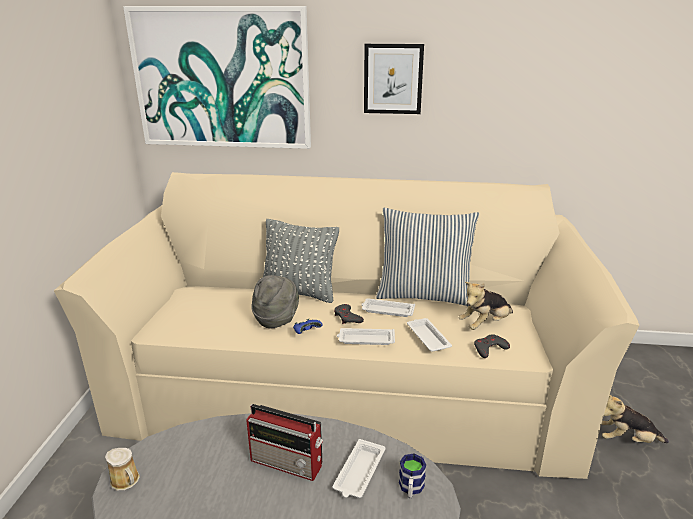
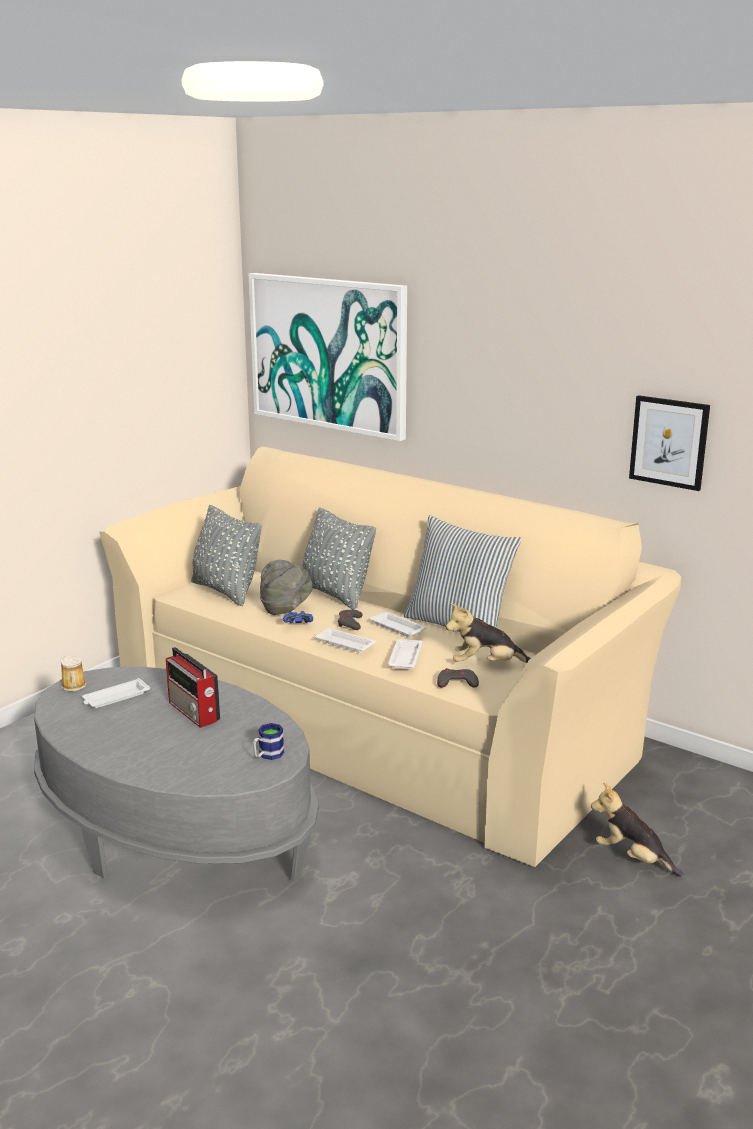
camera: 30 degrees right, 5 degrees down
white tray [333,439,385,498] -> white tray moved to [82,678,150,708]
picture [364,44,424,114] -> picture moved to [629,395,710,491]
none -> grey pillow [191,505,261,606]

